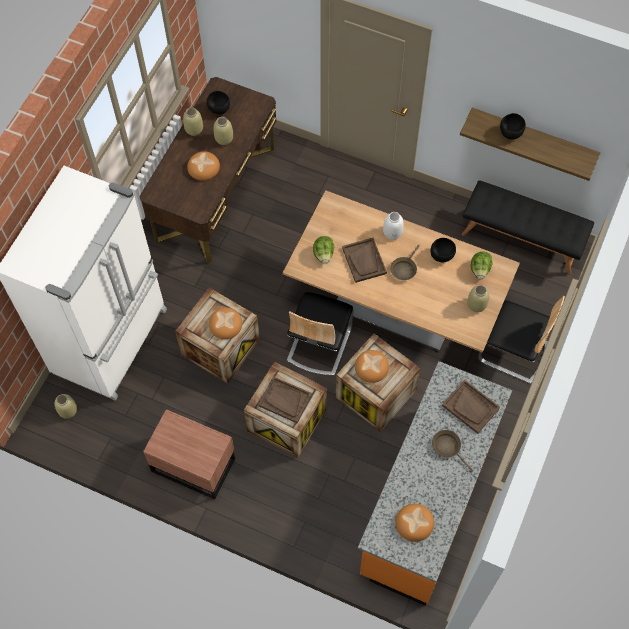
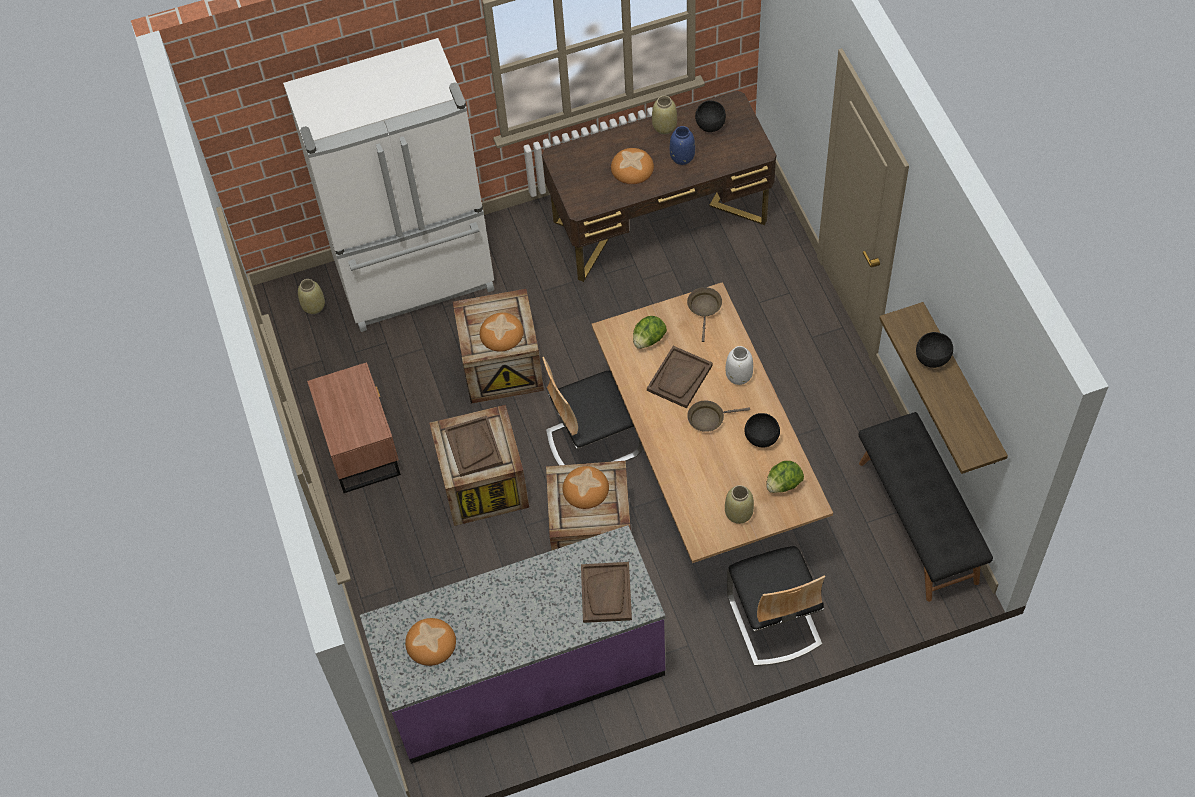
camera: 50 degrees right, 5 degrees down
beige vase [214,117,233,145] -> blue vase [670,126,695,165]
orange counter [358,361,512,606] -> purple counter [360,525,665,764]
brown frying pan [432,430,473,471] -> brown frying pan moved to [687,287,722,342]

